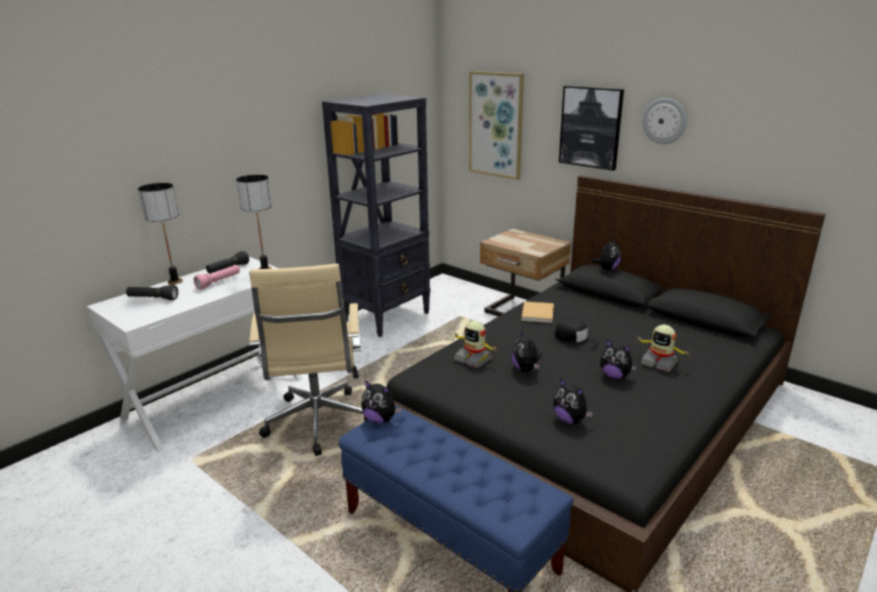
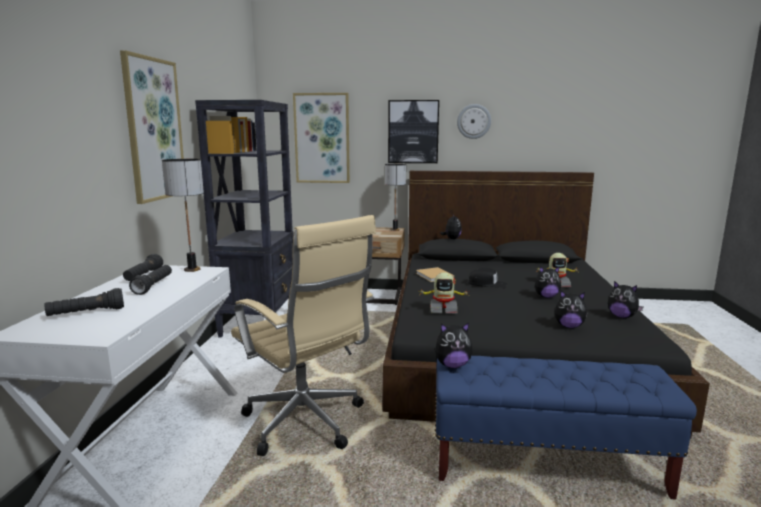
camera: 35 degrees left, 10 degrees down
table lamp [138,183,183,285] -> table lamp moved to [385,164,406,231]
pink flashlight [194,265,240,290] -> black flashlight [129,265,172,295]
plush toy [511,331,542,372] -> plush toy moved to [608,281,643,318]
none -> picture [120,50,184,204]

